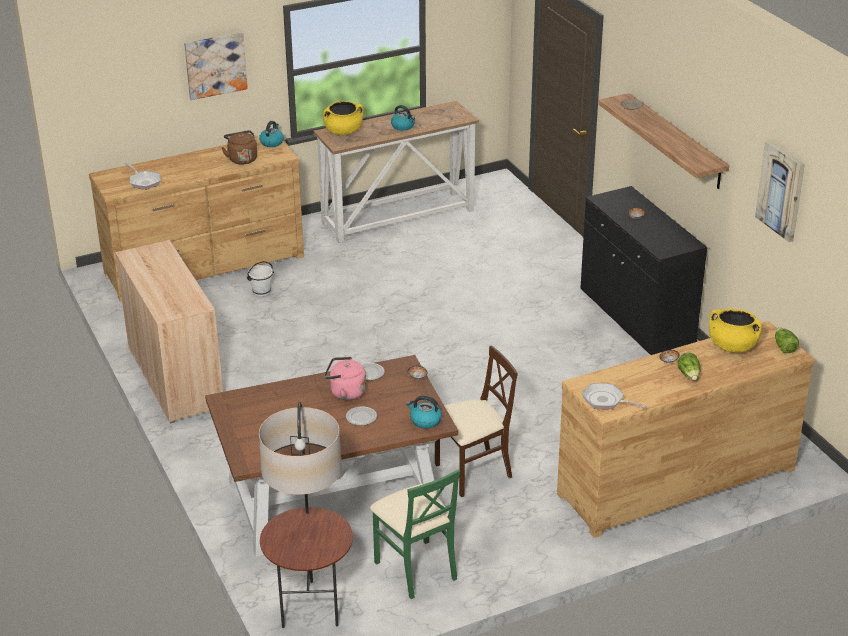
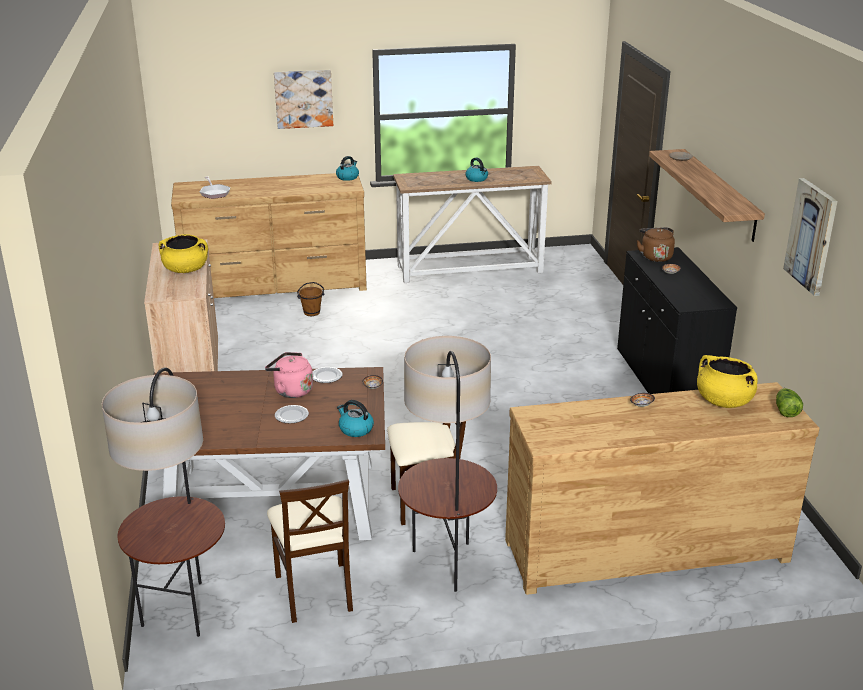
camera: 15 degrees right, 5 degrees down
brown kettle [221,130,257,165] -> brown kettle moved to [637,227,675,262]
white bucket [247,261,274,297] -> brown bucket [297,282,324,316]
yellow cooking pot [323,101,364,135] -> yellow cooking pot moved to [158,234,208,273]
green chair [370,469,460,599] -> beige chair [267,479,353,623]
frying pan [582,383,647,409] -> none
lettuce [678,353,700,380] -> none
none -> floor lamp [398,336,497,592]

